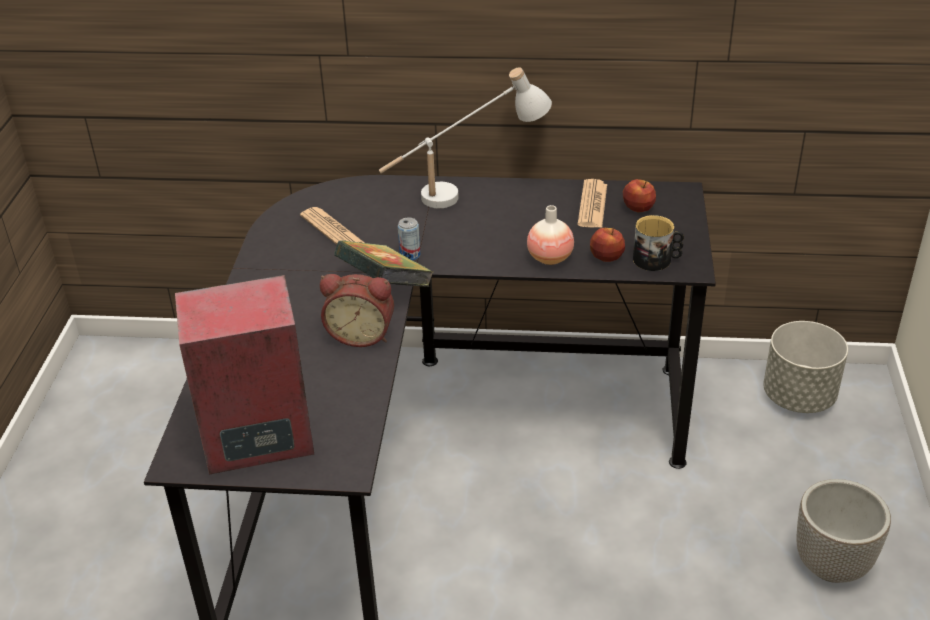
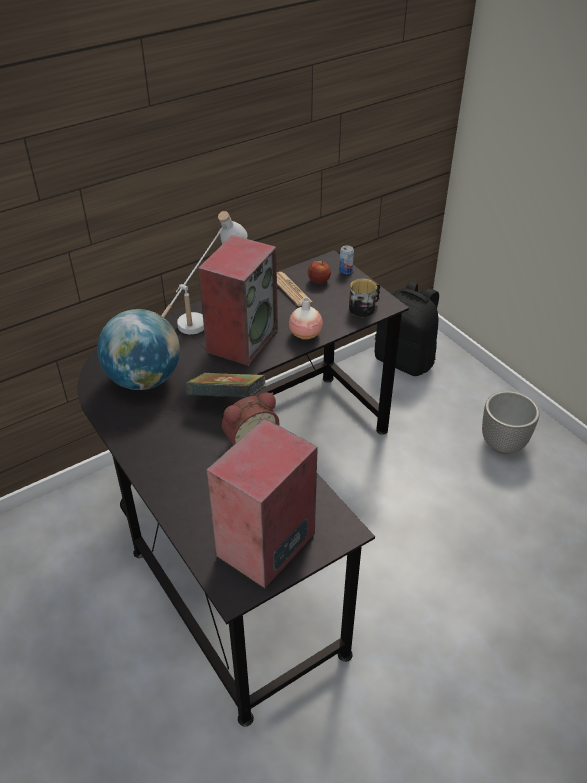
camera: 40 degrees left, 5 degrees up
newspaper [300,207,365,245] -> globe [97,309,180,390]
can [398,218,420,260] -> can moved to [339,245,354,274]
apple [590,228,625,262] -> none
grey planter [763,321,848,413] -> black backpack [375,281,439,376]
none -> speaker [198,235,278,366]

